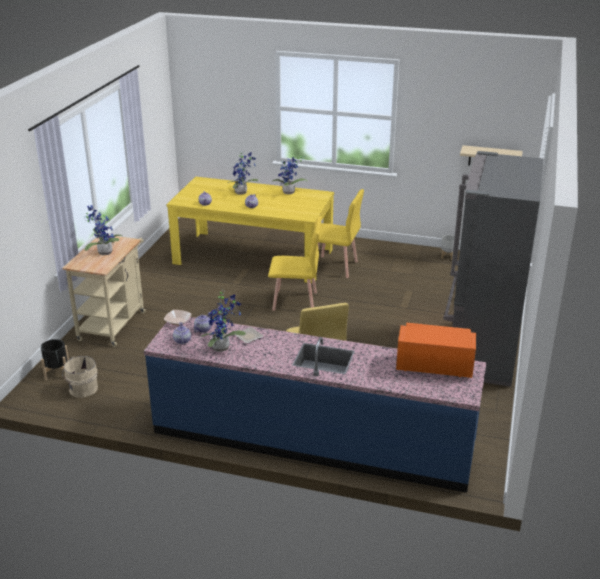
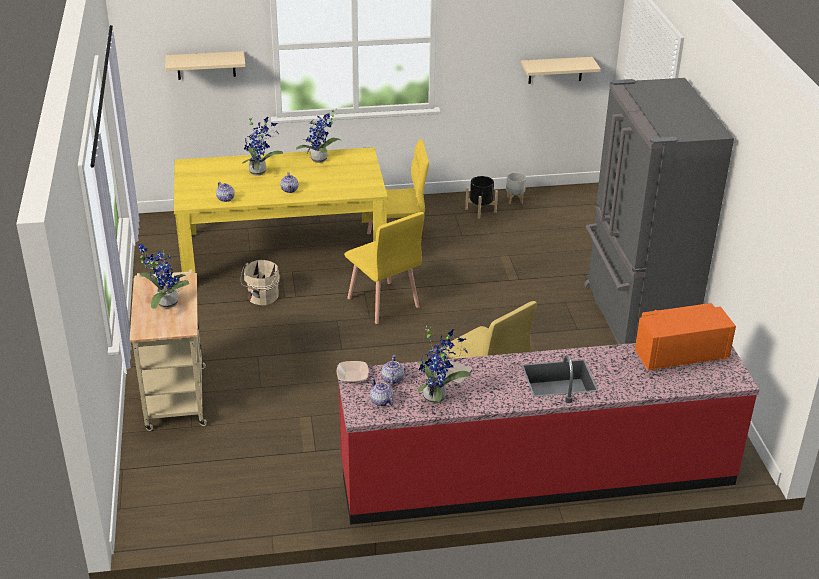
camera: 25 degrees left, 5 degrees up
black planter [41,339,69,380] -> black planter moved to [465,176,498,219]
beige bucket [62,356,98,398] -> beige bucket moved to [241,260,280,305]
blue counter [144,317,487,493] -> red counter [338,343,759,525]
yellow chair [268,216,322,311] -> yellow chair turned 75 degrees clockwise [344,212,424,324]
none -> beige shelf [165,51,246,80]

